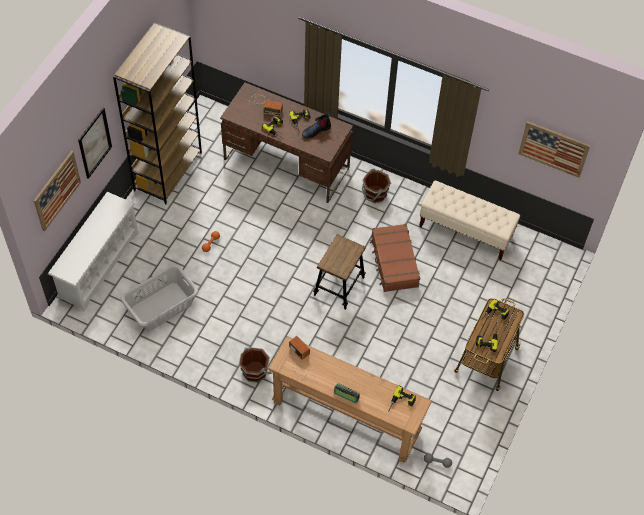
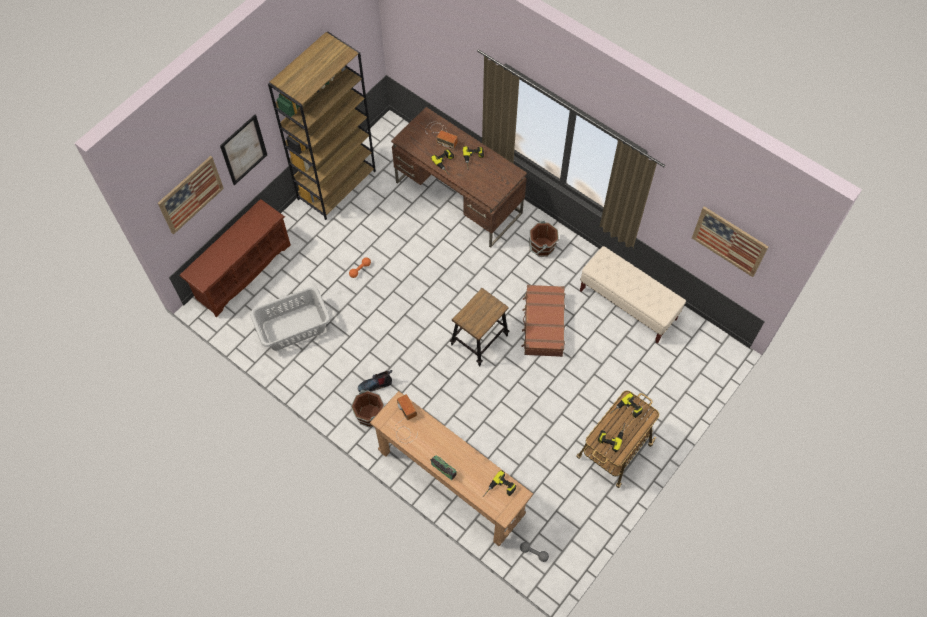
camera: 15 degrees right, 5 degrees up
white shoe rack [48,192,138,311] -> brown shoe rack [179,199,291,317]
boot [302,111,332,139] -> boot moved to [358,370,392,392]

